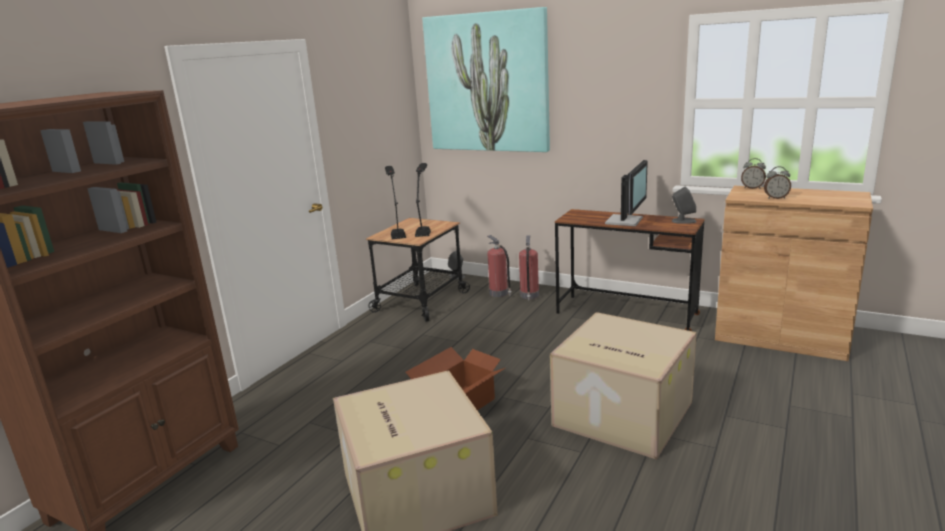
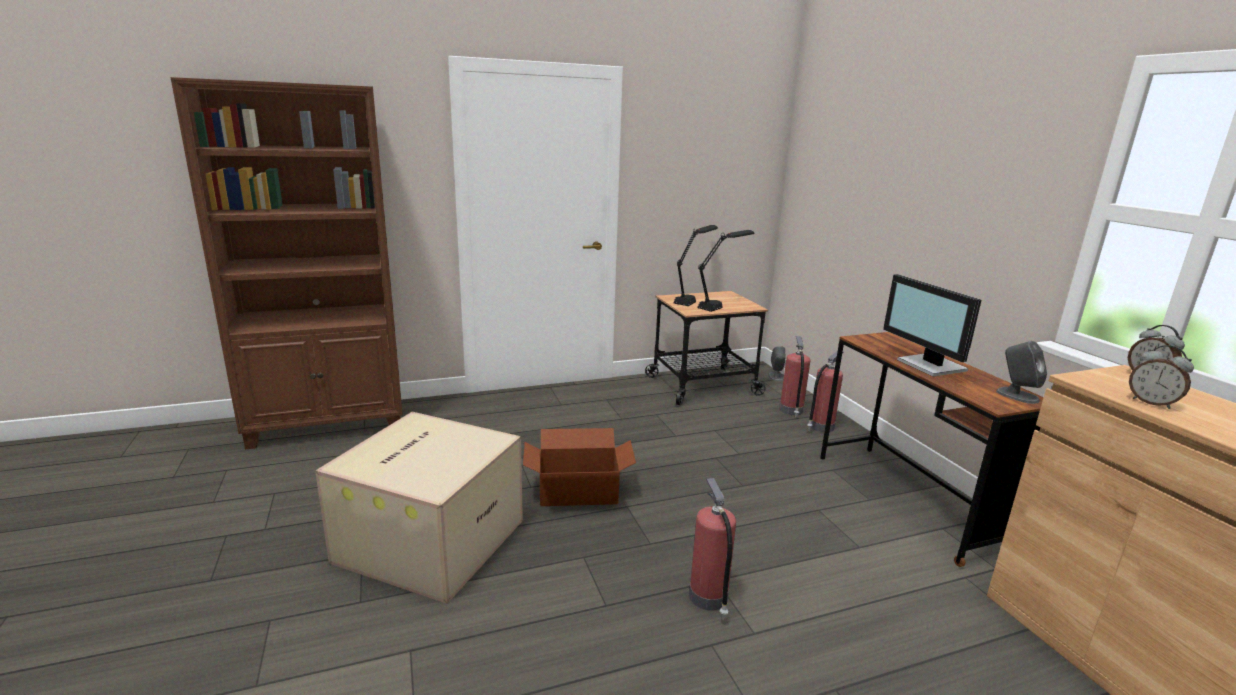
camera: 40 degrees right, 0 degrees up
picture [422,7,550,152] -> none
cardboard box [550,312,697,460] -> fire extinguisher [689,478,736,620]
monitor [605,160,648,226] -> monitor turned 90 degrees clockwise [883,274,981,376]

